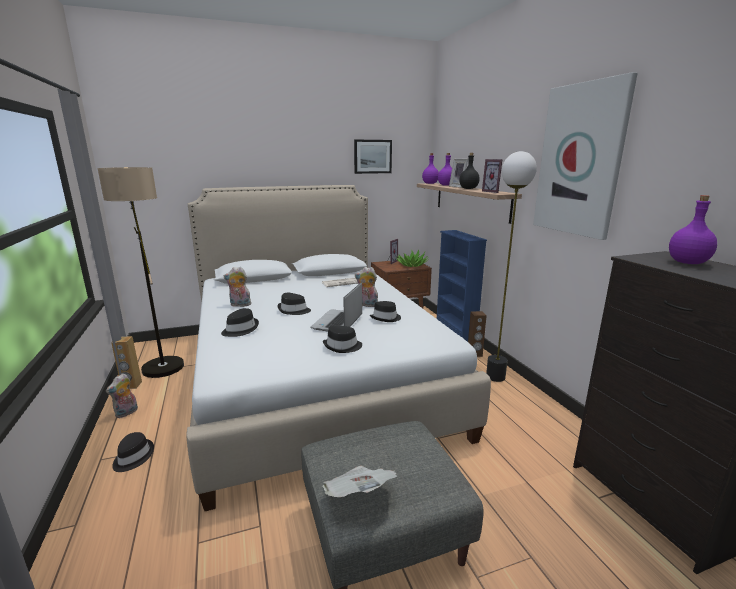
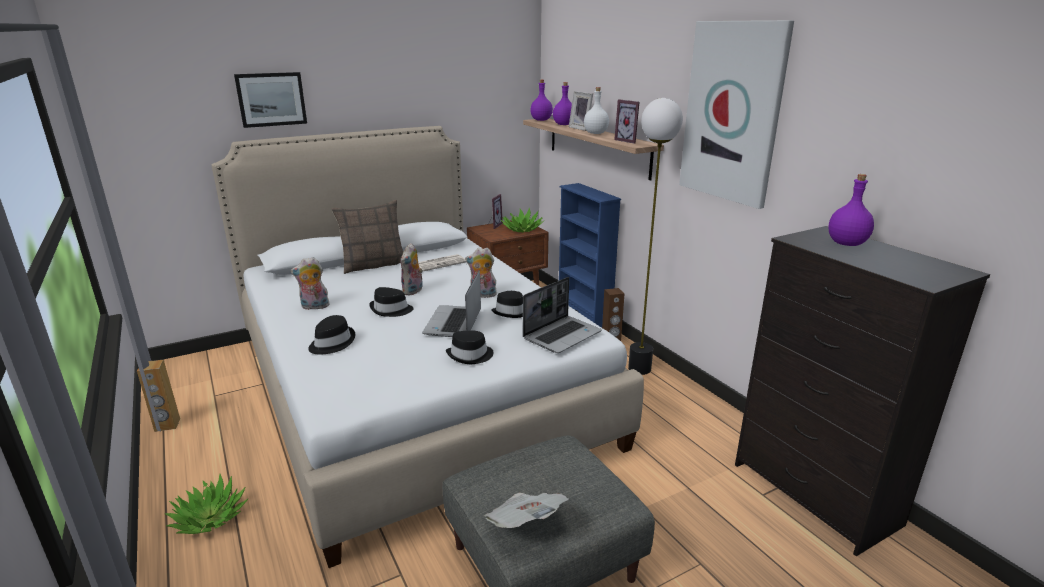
camera: 10 degrees left, 5 degrees up
floor lamp [97,167,184,378] -> none
plush toy [106,373,138,418] -> plush toy moved to [400,243,423,296]
black hat [112,432,154,472] -> potted plant [165,474,248,534]
picture [354,140,392,174] -> picture moved to [234,72,307,128]
black bottle [459,153,480,189] -> white bottle [584,87,609,134]
none -> pillow [331,200,403,274]
none -> laptop [523,277,602,353]

